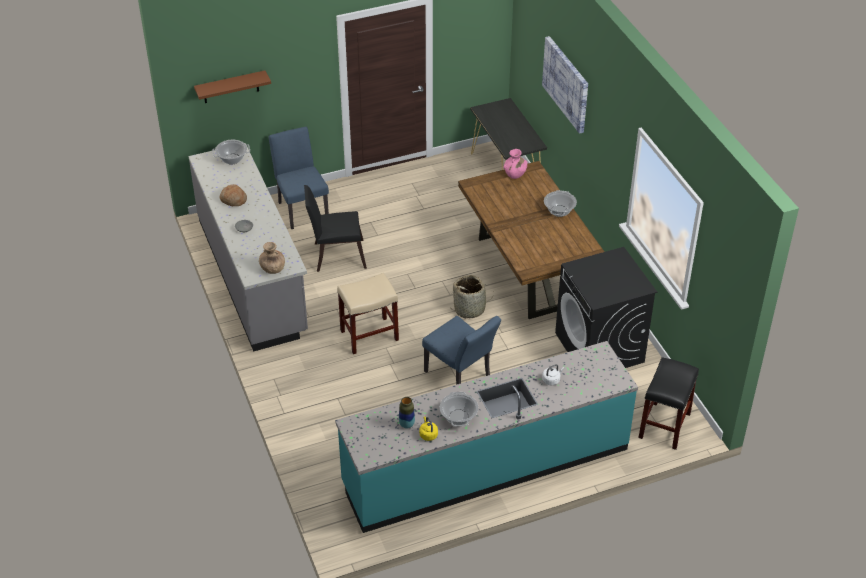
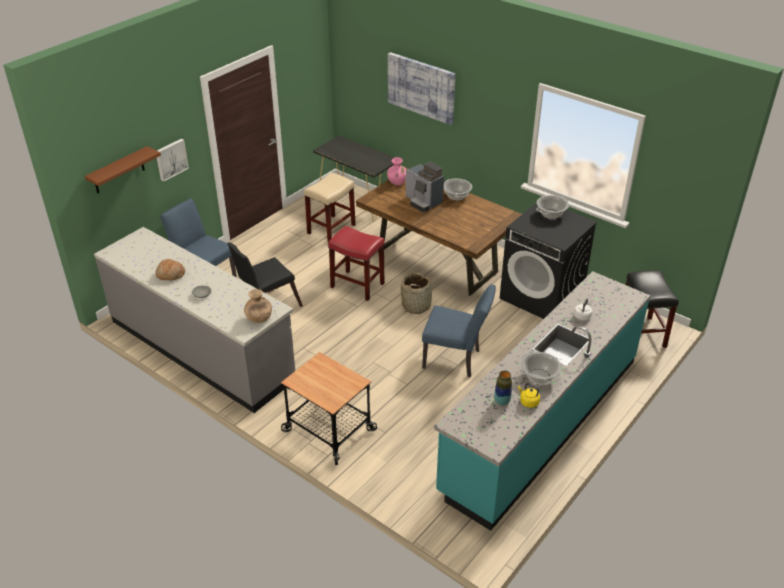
camera: 30 degrees left, 5 degrees down
cooking pot [212,140,250,164] -> cooking pot moved to [536,195,569,219]
beige stool [337,273,399,355] -> beige stool moved to [304,173,356,242]
none -> picture [157,139,189,182]
none -> cart [281,352,377,465]
none -> red stool [328,226,385,301]
none -> coffee machine [406,162,444,212]

